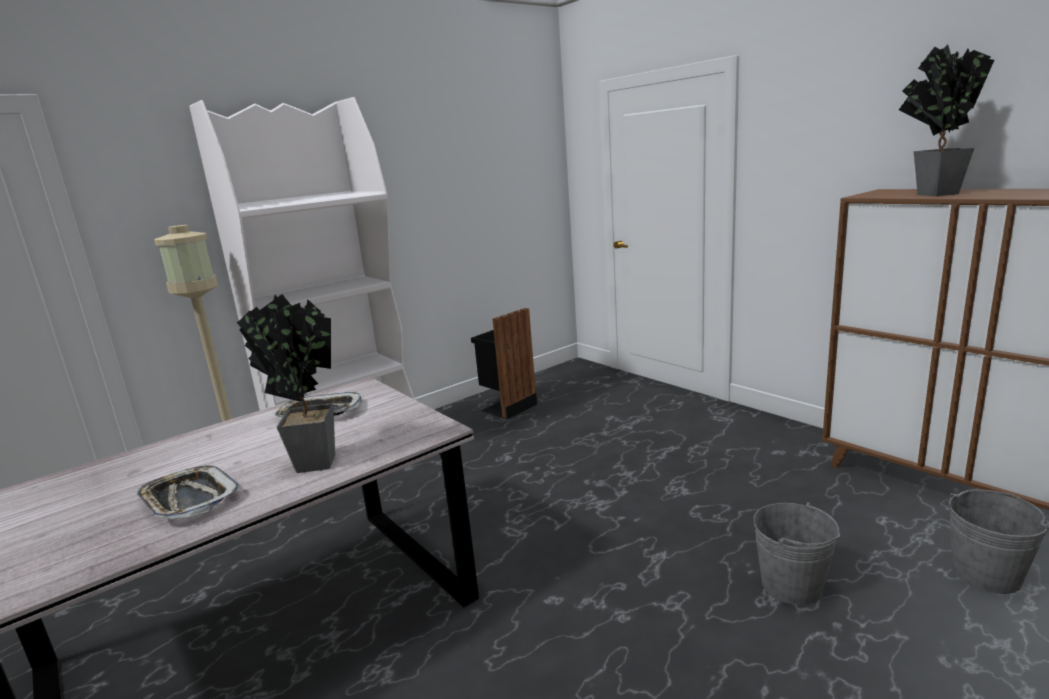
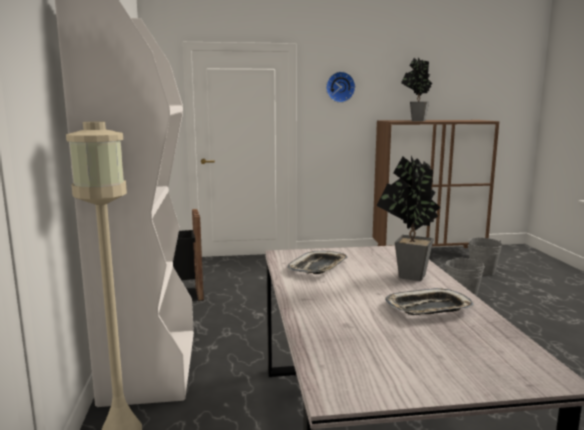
camera: 60 degrees left, 5 degrees down
none -> wall clock [326,72,356,103]

